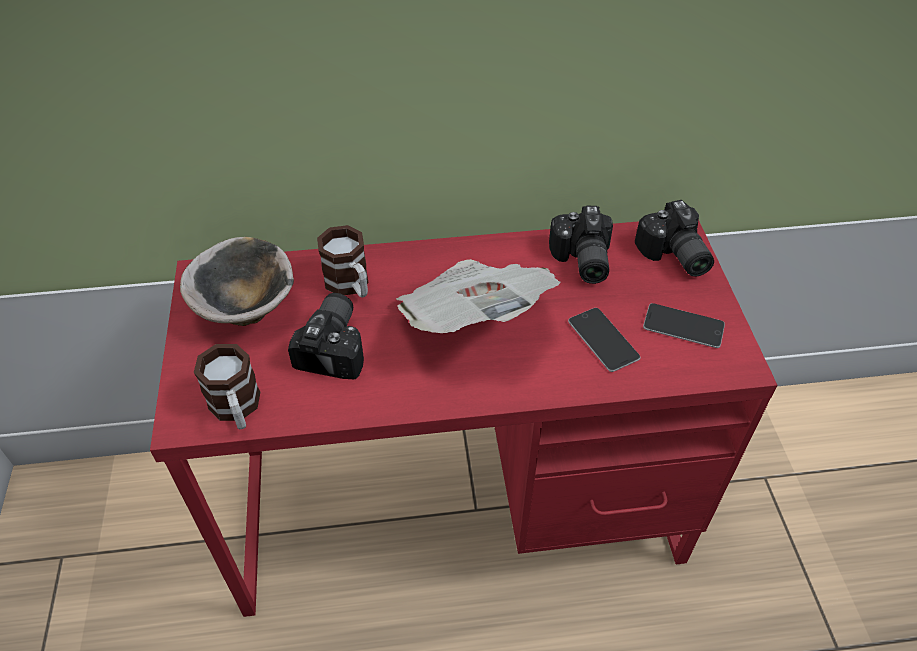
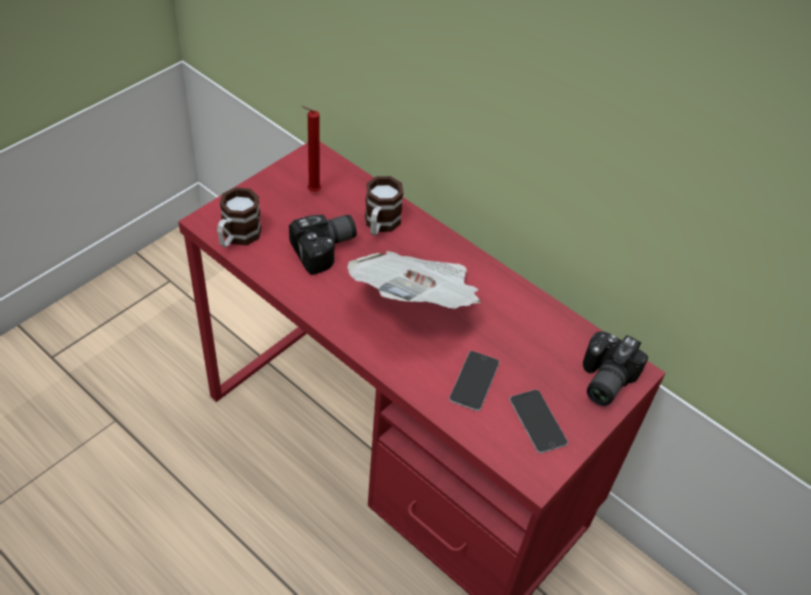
camera: 45 degrees right, 0 degrees up
bowl [180,237,294,326] -> red candle [301,106,321,192]
camera [549,206,613,284] -> none

